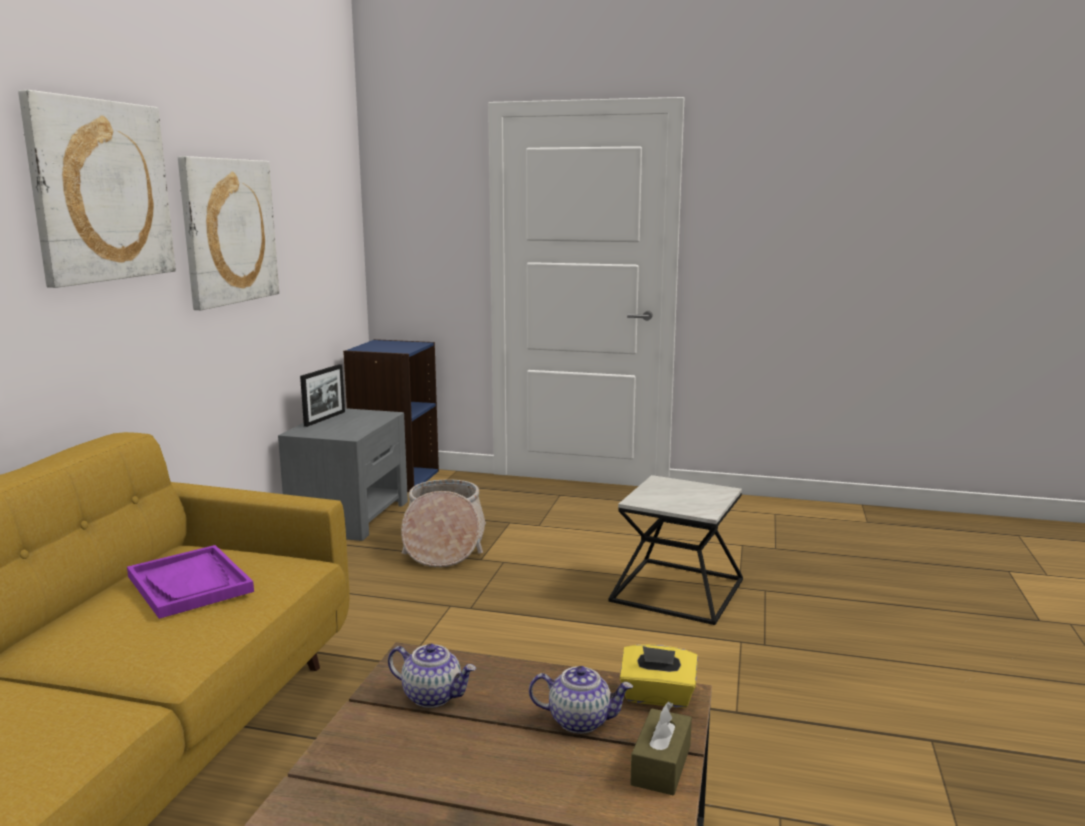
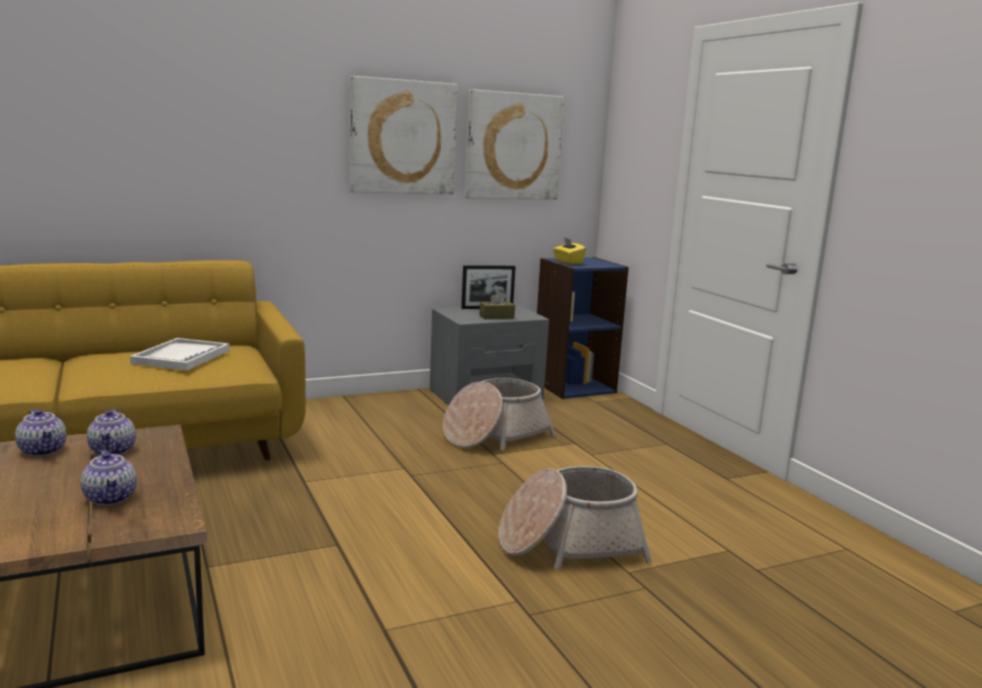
camera: 50 degrees right, 0 degrees up
picture [18,90,176,288] -> picture moved to [464,89,564,200]
purple tray [127,545,254,619] -> white tray [130,338,230,370]
side table [609,475,743,625] -> basket [498,466,652,570]
yellow tissue box [620,644,698,708] -> yellow tissue box moved to [553,238,586,265]
brown tissue box [630,701,692,796] -> brown tissue box moved to [479,291,515,319]
none -> teapot [15,409,67,456]

